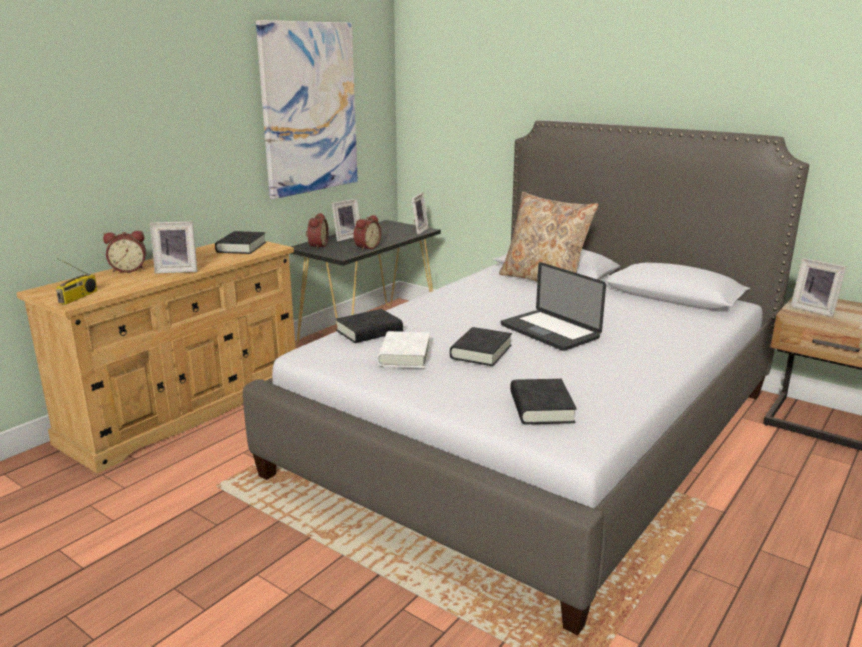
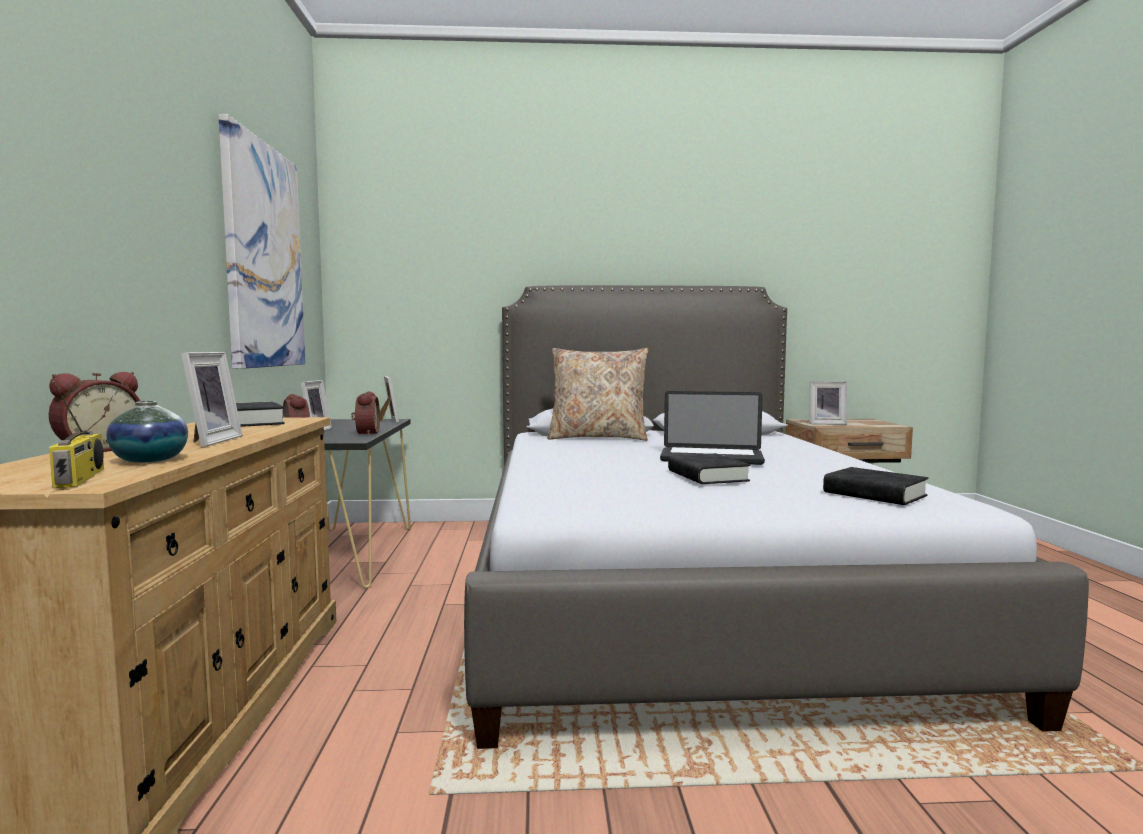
camera: 40 degrees left, 15 degrees down
picture frame [150,221,198,274] -> picture frame turned 45 degrees counterclockwise [181,352,242,447]
black book [335,309,403,343] -> none
white book [377,331,430,368] -> none
none -> vase [106,401,188,463]

